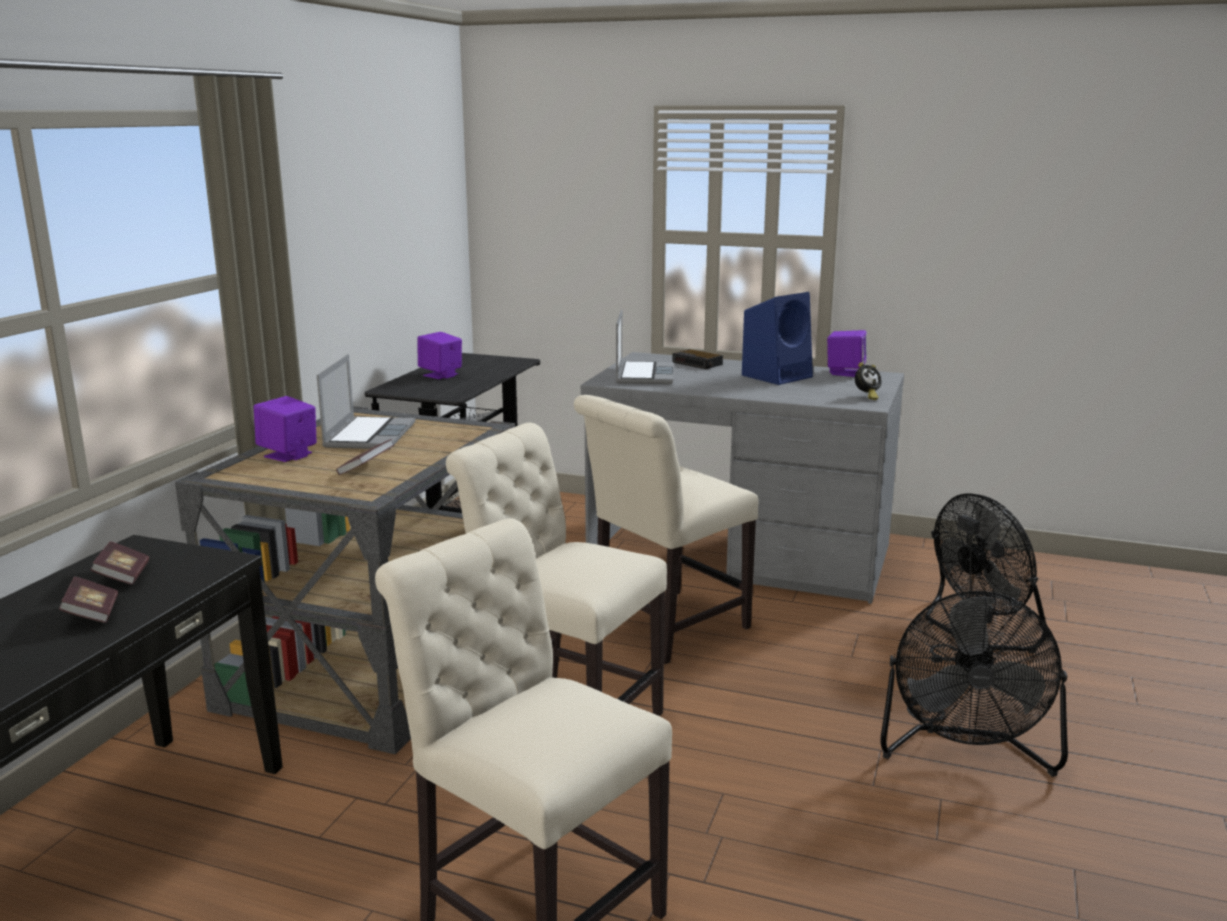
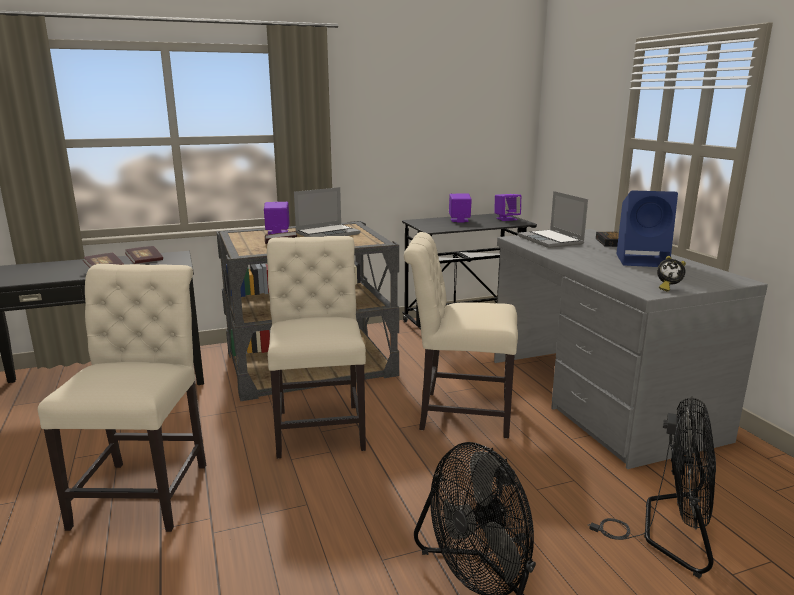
camera: 50 degrees right, 0 degrees up
laptop [616,310,674,384] -> laptop turned 105 degrees clockwise [517,191,588,248]
purple speaker [827,330,867,377] -> purple speaker moved to [495,194,521,221]

